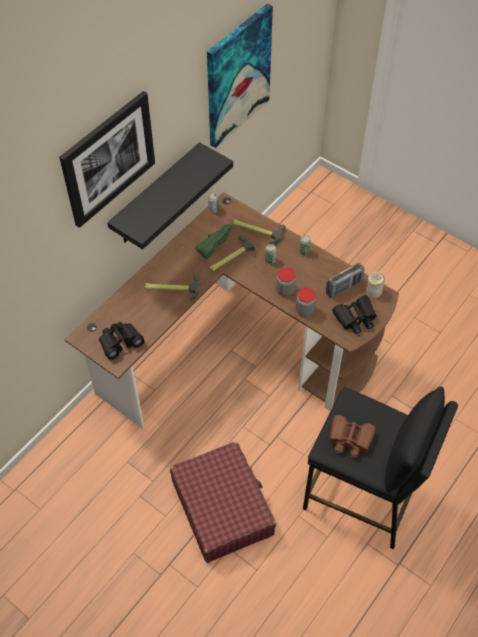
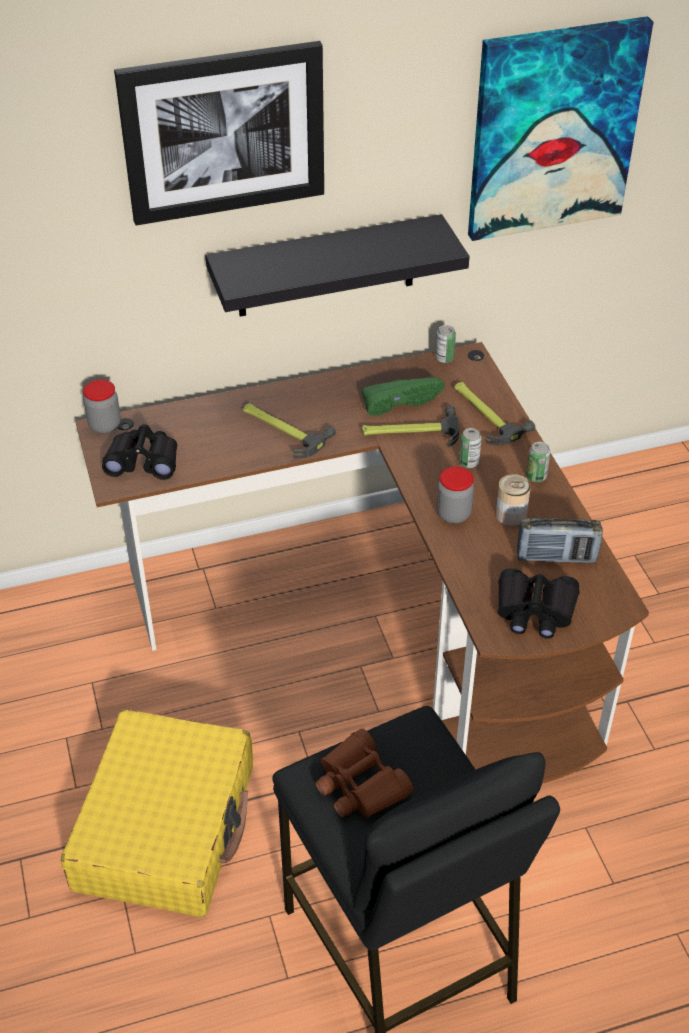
camera: 35 degrees right, 10 degrees down
red suitcase [170,442,276,563] -> yellow suitcase [61,709,253,917]
jar [296,287,316,316] -> jar moved to [83,380,121,434]
can [366,272,385,298] -> can moved to [496,474,531,526]

